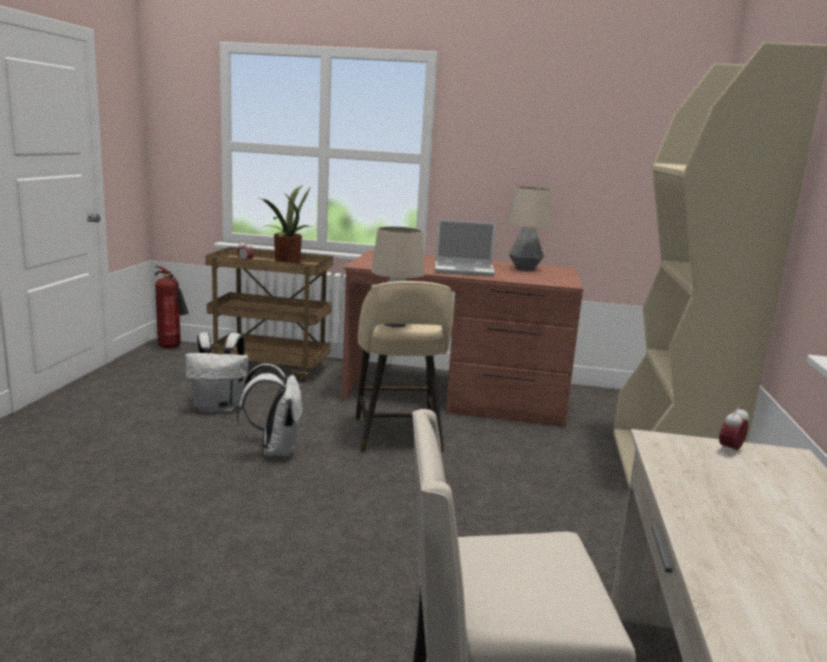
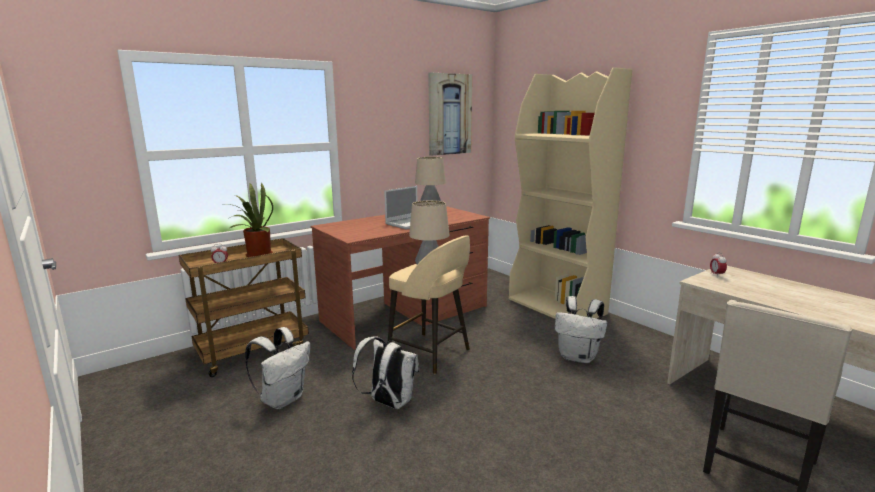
camera: 45 degrees left, 0 degrees up
fire extinguisher [154,266,189,349] -> none
none -> picture [428,73,472,156]
none -> white backpack [555,296,607,363]

